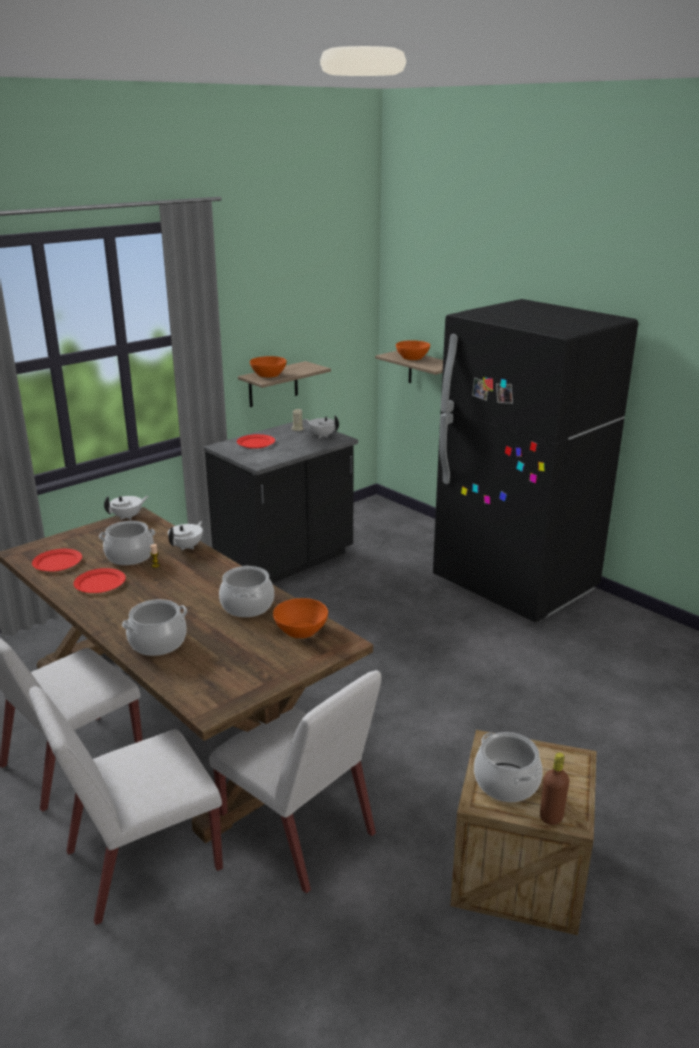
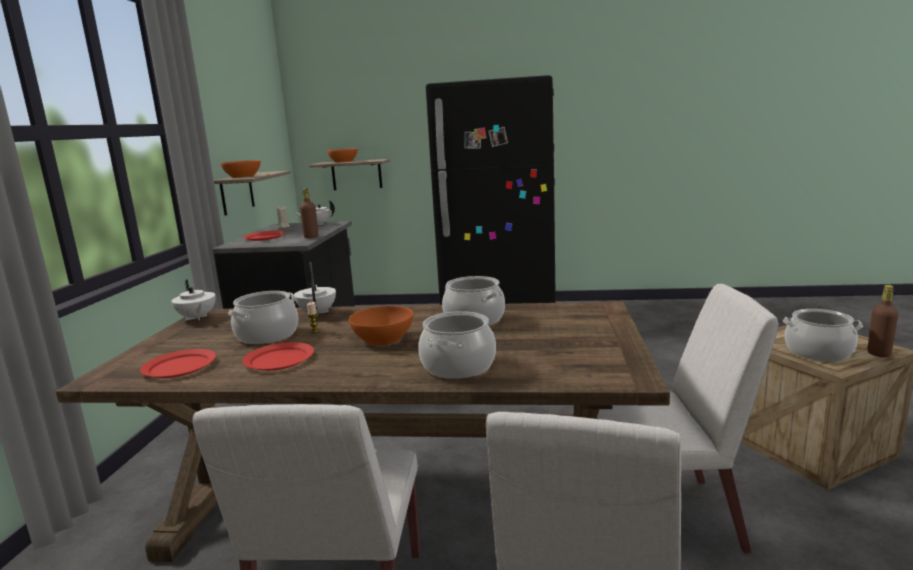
camera: 40 degrees left, 10 degrees down
white teapot [104,496,148,520] -> white teapot turned 135 degrees clockwise [171,279,216,321]
orange bowl [273,598,328,639] -> orange bowl moved to [349,306,413,346]
none -> brown bottle [300,188,318,238]

